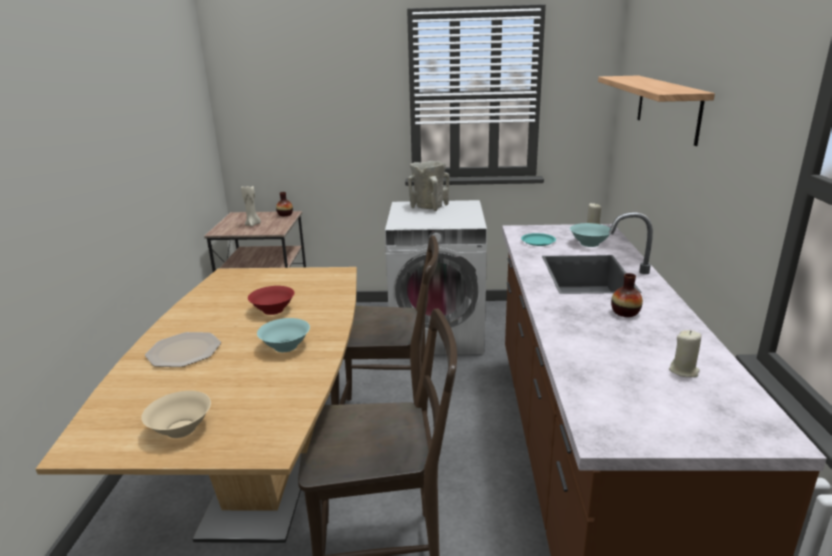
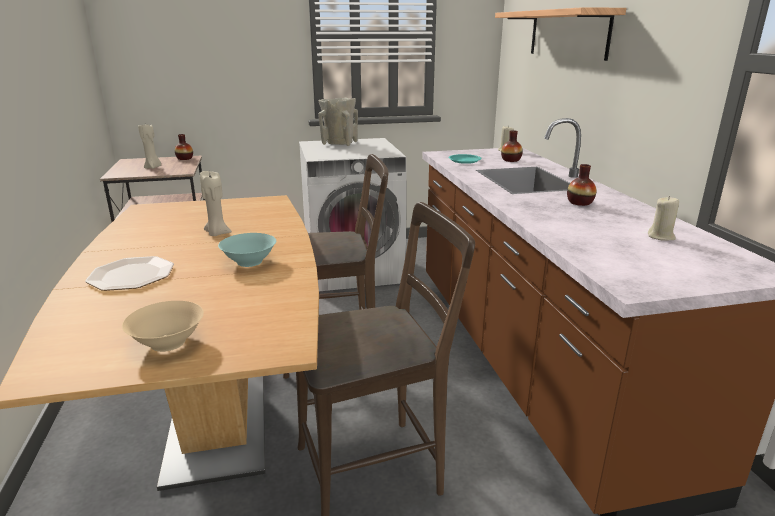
camera: 15 degrees left, 0 degrees up
red bowl [248,286,295,315] -> beige candle [200,170,232,236]
turquoise bowl [570,223,610,247] -> vase [501,131,523,162]

